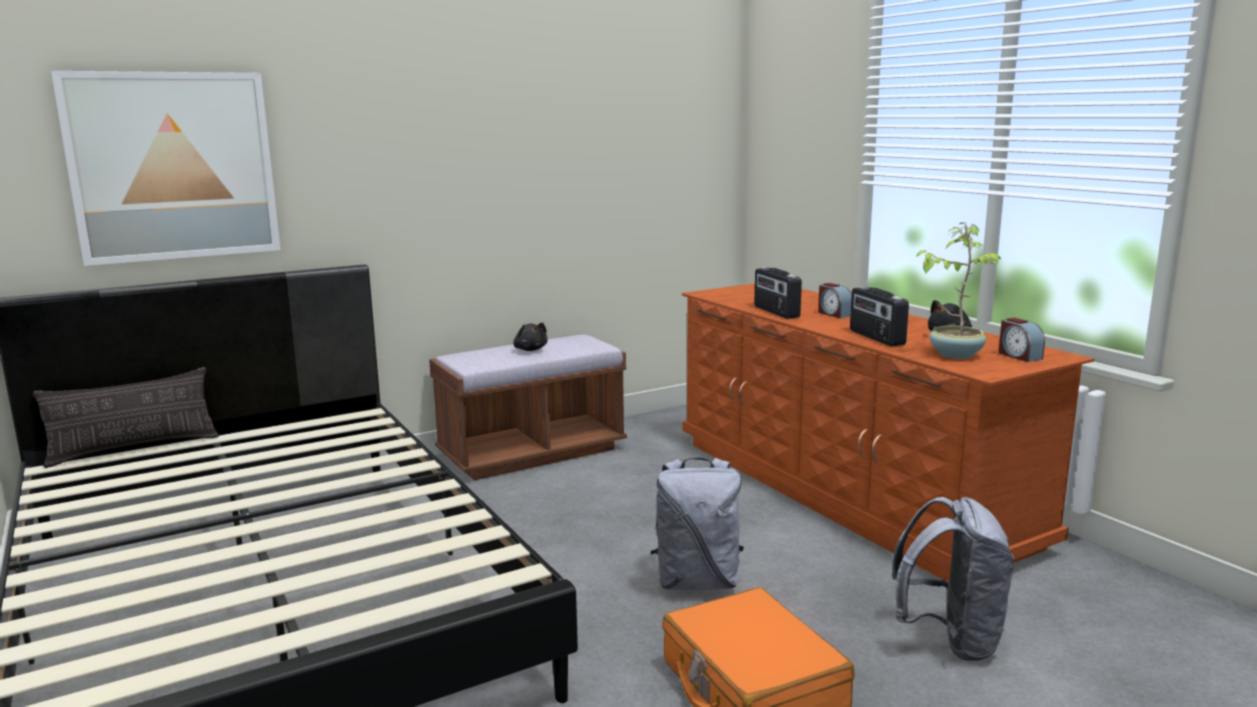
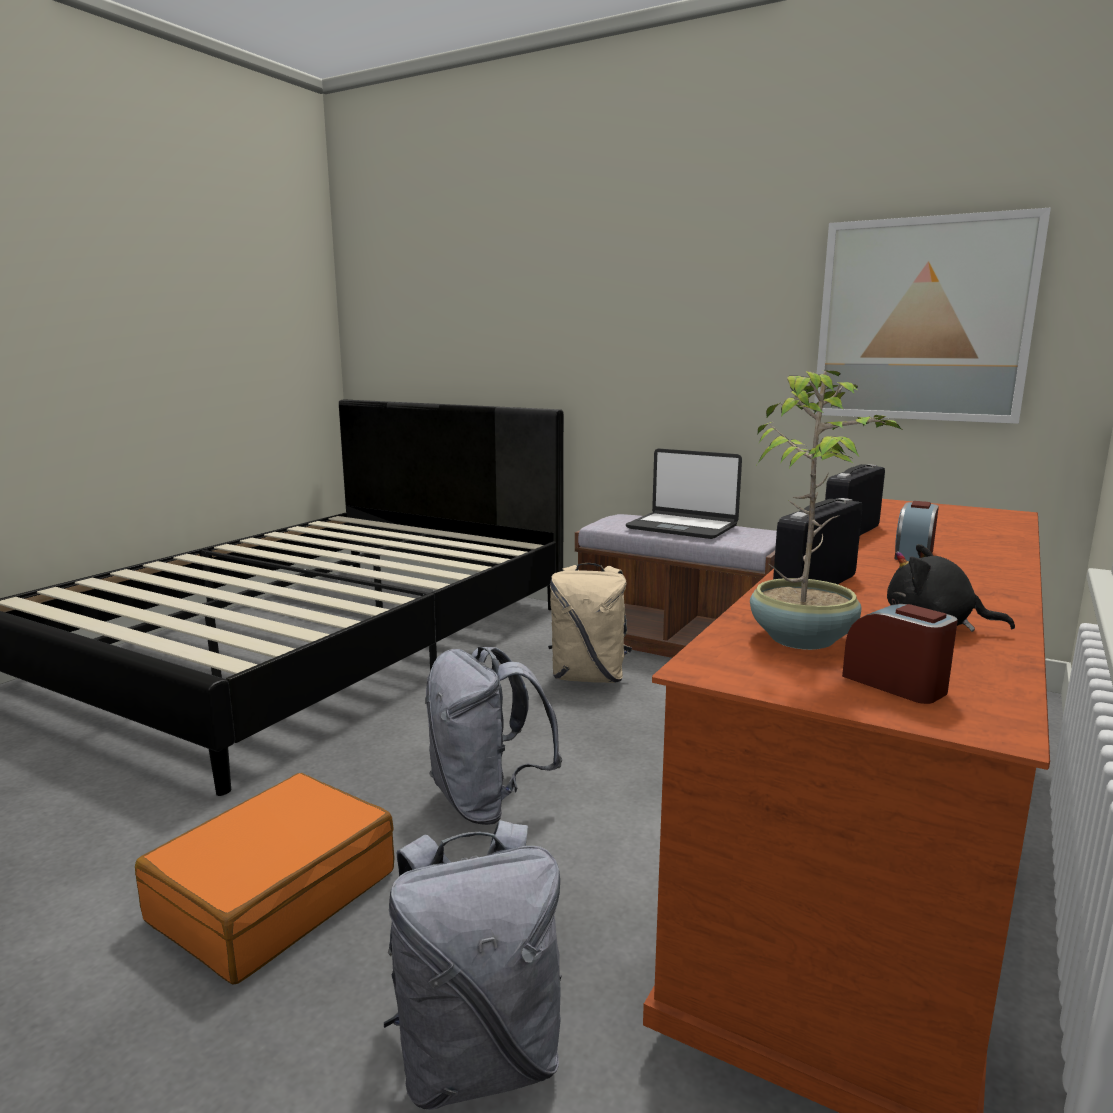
camera: 60 degrees right, 0 degrees up
pillow [33,367,219,468] -> none
picture [51,71,281,266] -> picture moved to [813,208,1051,424]
black plush toy [513,323,548,351] -> laptop [626,448,742,539]
alarm clock [998,318,1045,362] -> alarm clock turned 105 degrees clockwise [842,604,958,704]
none -> beige backpack [548,563,632,683]

